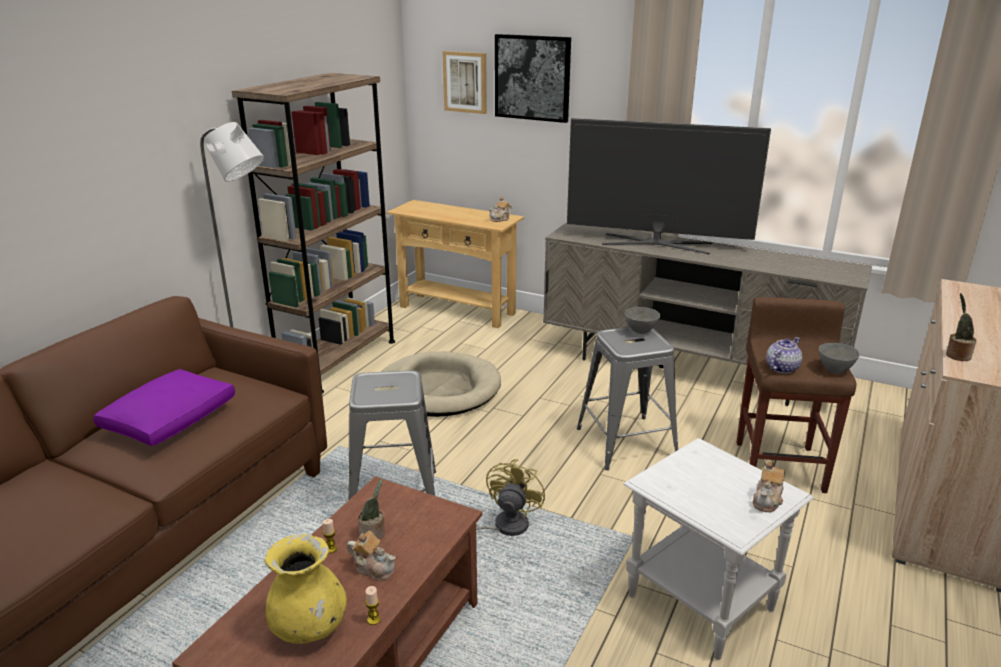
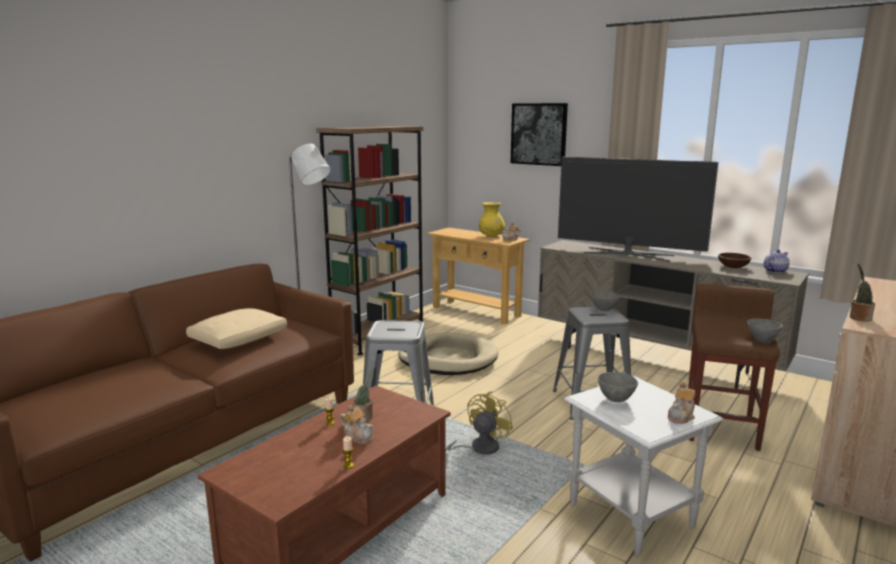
camera: 10 degrees right, 10 degrees down
purple pillow [93,369,235,446] -> beige pillow [186,308,287,349]
yellow vase [265,534,347,644] -> yellow vase moved to [479,202,505,236]
picture [442,51,487,114] -> none
teapot [766,337,802,373] -> teapot moved to [764,249,790,273]
none -> grey bowl [598,372,638,402]
none -> brown bowl [718,253,752,268]

